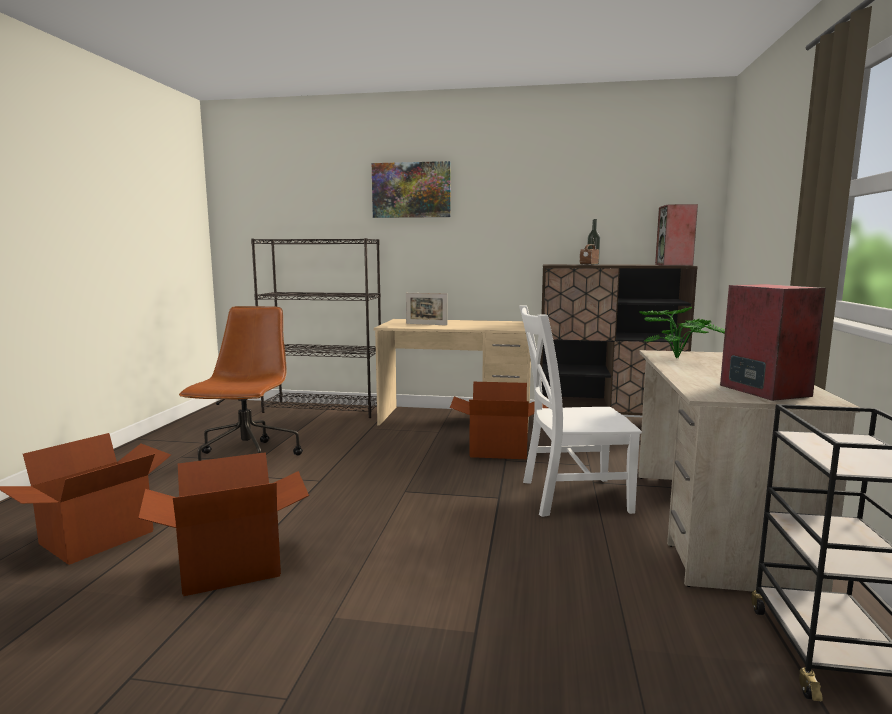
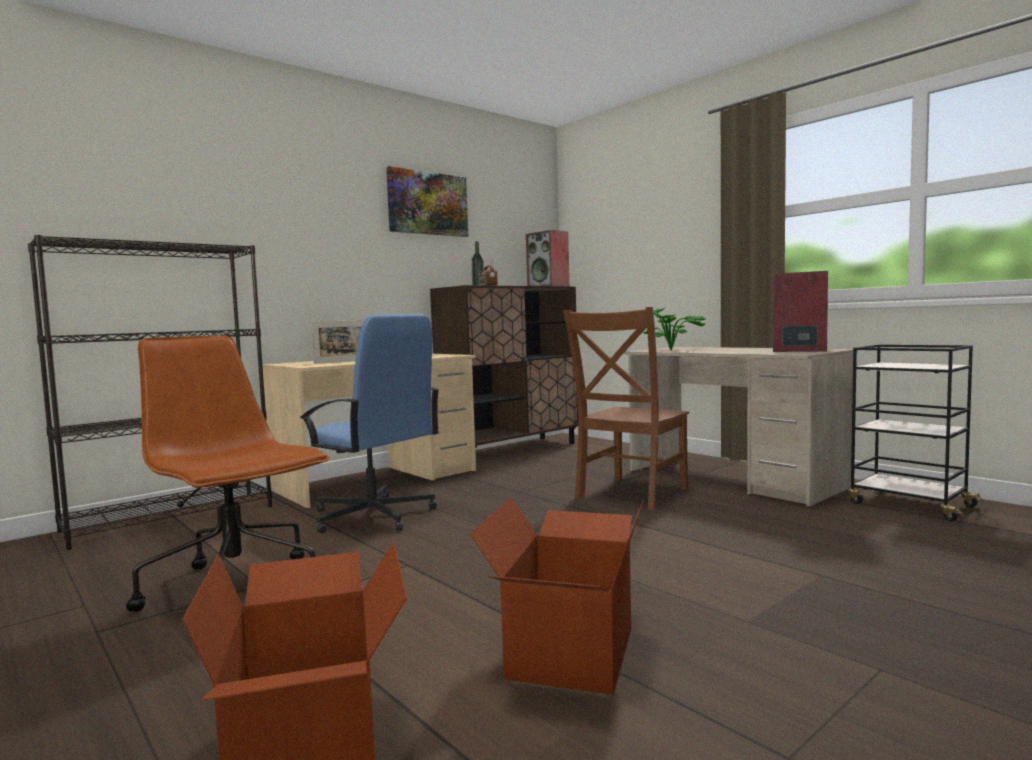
camera: 50 degrees left, 5 degrees down
picture [372,161,451,218] -> picture moved to [386,166,468,237]
cardboard box [450,382,548,459] -> none
white chair [519,305,642,517] -> brown chair [563,307,689,510]
none -> blue office chair [300,314,440,533]

